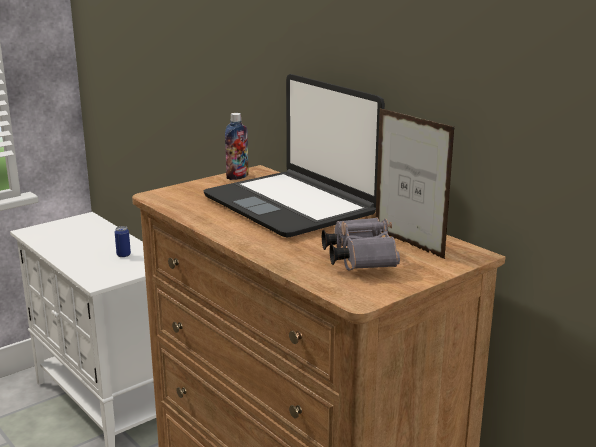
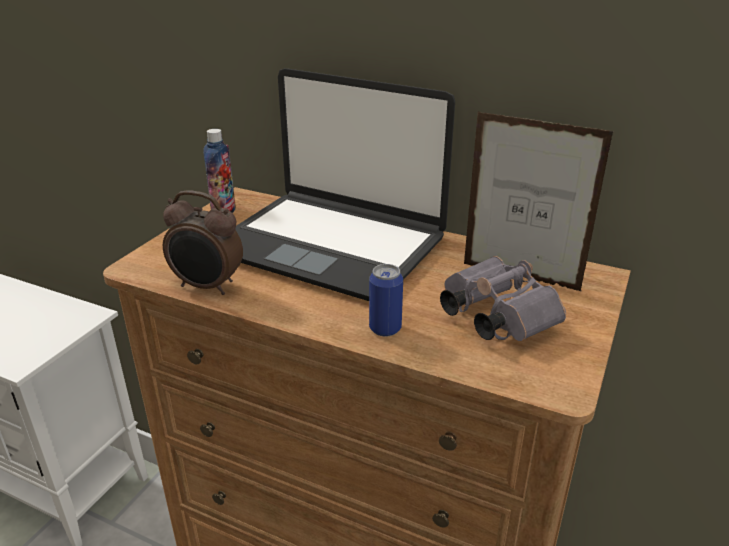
camera: 25 degrees left, 10 degrees up
can [115,226,131,257] -> can moved to [369,264,403,337]
none -> alarm clock [163,190,243,295]

